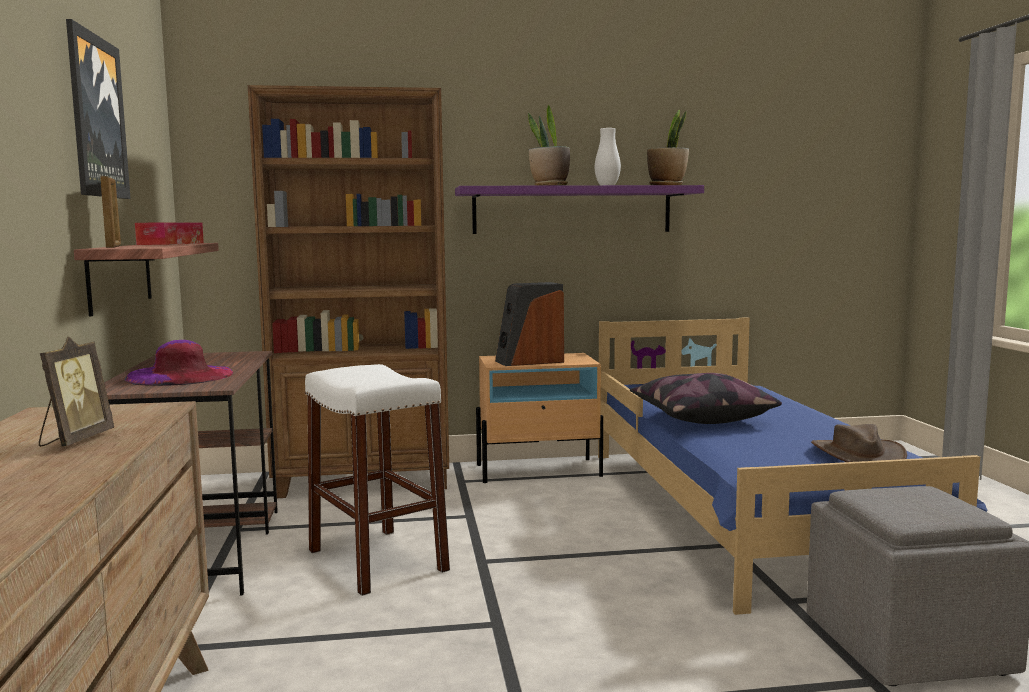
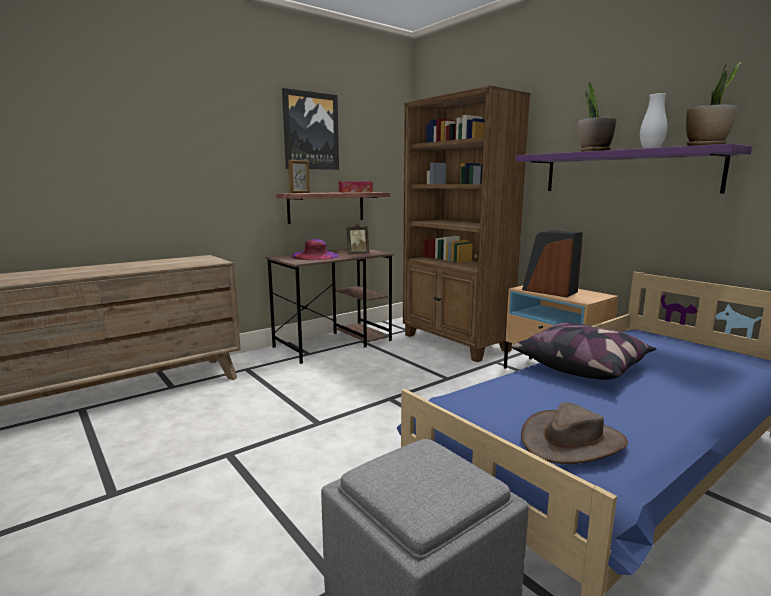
camera: 60 degrees right, 5 degrees up
picture frame [39,336,114,447] -> picture frame moved to [346,224,369,255]
white stool [305,364,450,596] -> none

